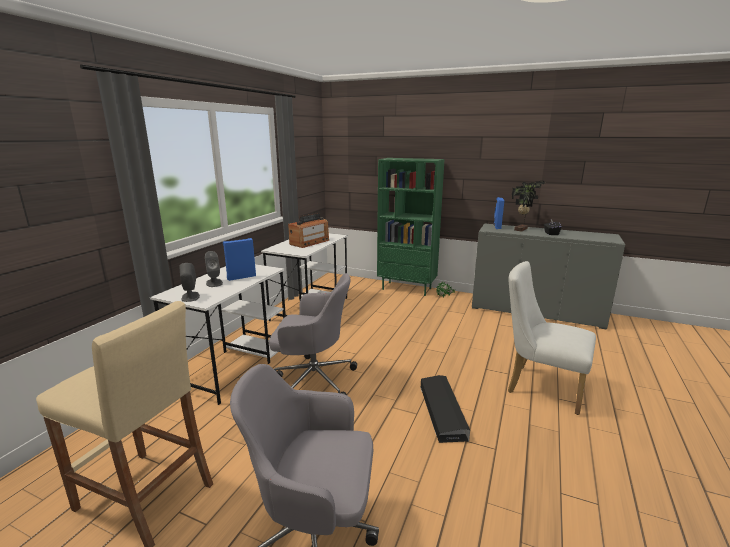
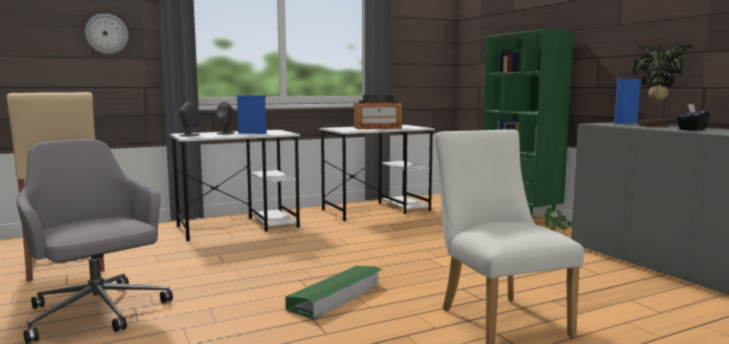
camera: 40 degrees right, 10 degrees down
grey office chair [269,273,357,395] -> none
black storage box [420,375,470,443] -> green storage box [285,266,382,320]
none -> wall clock [85,13,128,54]

